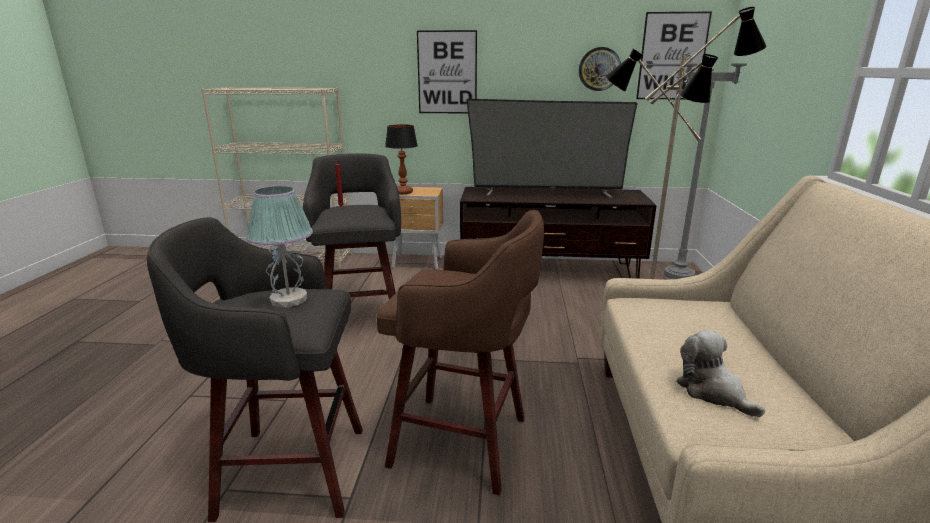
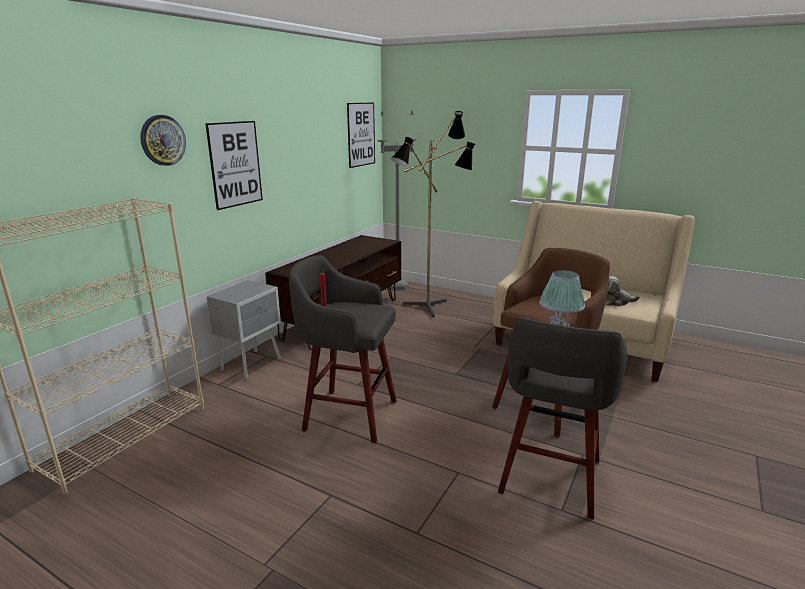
camera: 65 degrees left, 0 degrees up
table lamp [385,125,418,194] -> none
brown nightstand [391,187,443,269] -> grey nightstand [207,280,281,379]
television [466,99,638,198] -> none
wall clock [579,47,621,91] -> wall clock moved to [140,115,186,166]

